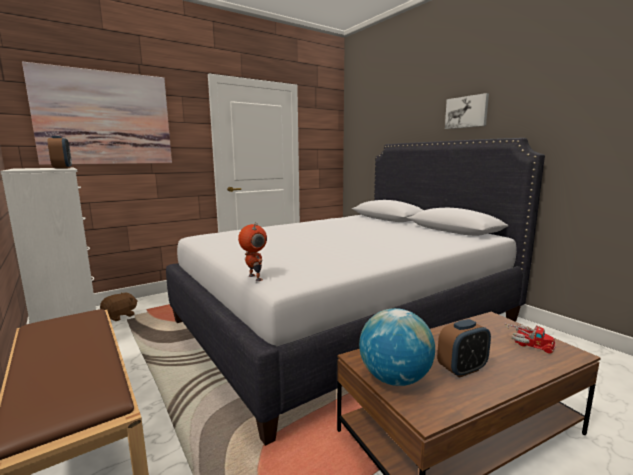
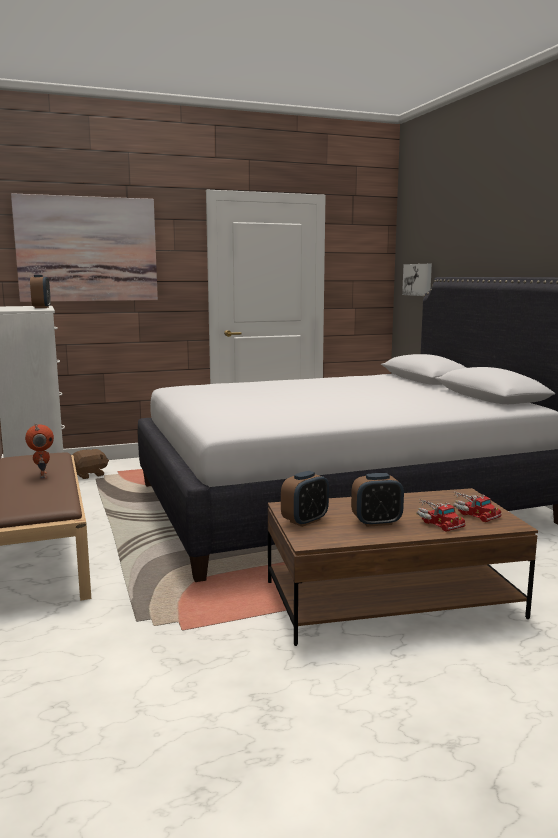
camera: 15 degrees right, 0 degrees up
toy robot [238,223,267,281] -> toy robot moved to [25,424,54,479]
globe [359,308,435,386] -> alarm clock [281,471,329,527]
picture [445,93,489,129] -> picture moved to [402,264,432,296]
none -> toy truck [417,498,465,532]

